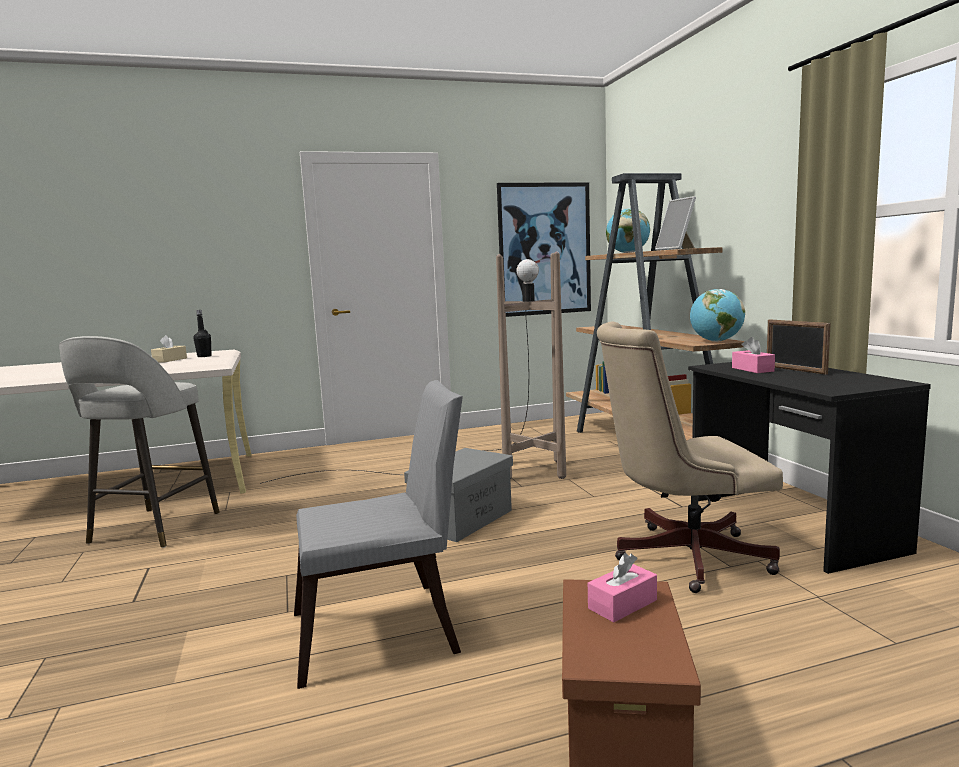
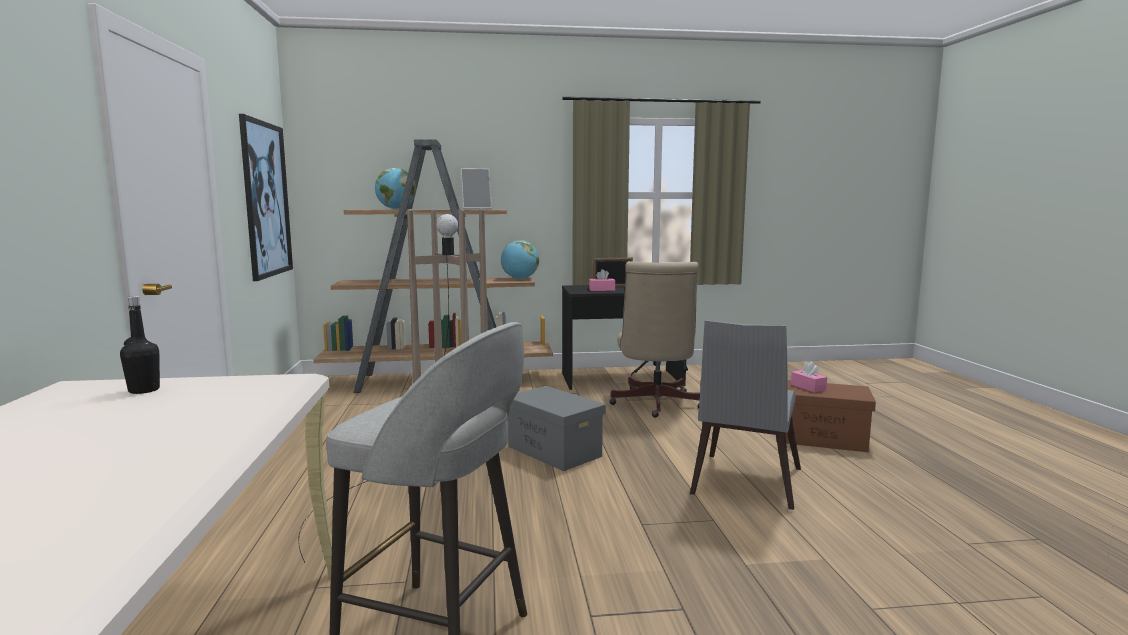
camera: 80 degrees left, 0 degrees up
beige tissue box [151,335,187,362] -> none
grey chair [294,380,463,689] -> grey chair turned 150 degrees counterclockwise [690,320,801,510]

